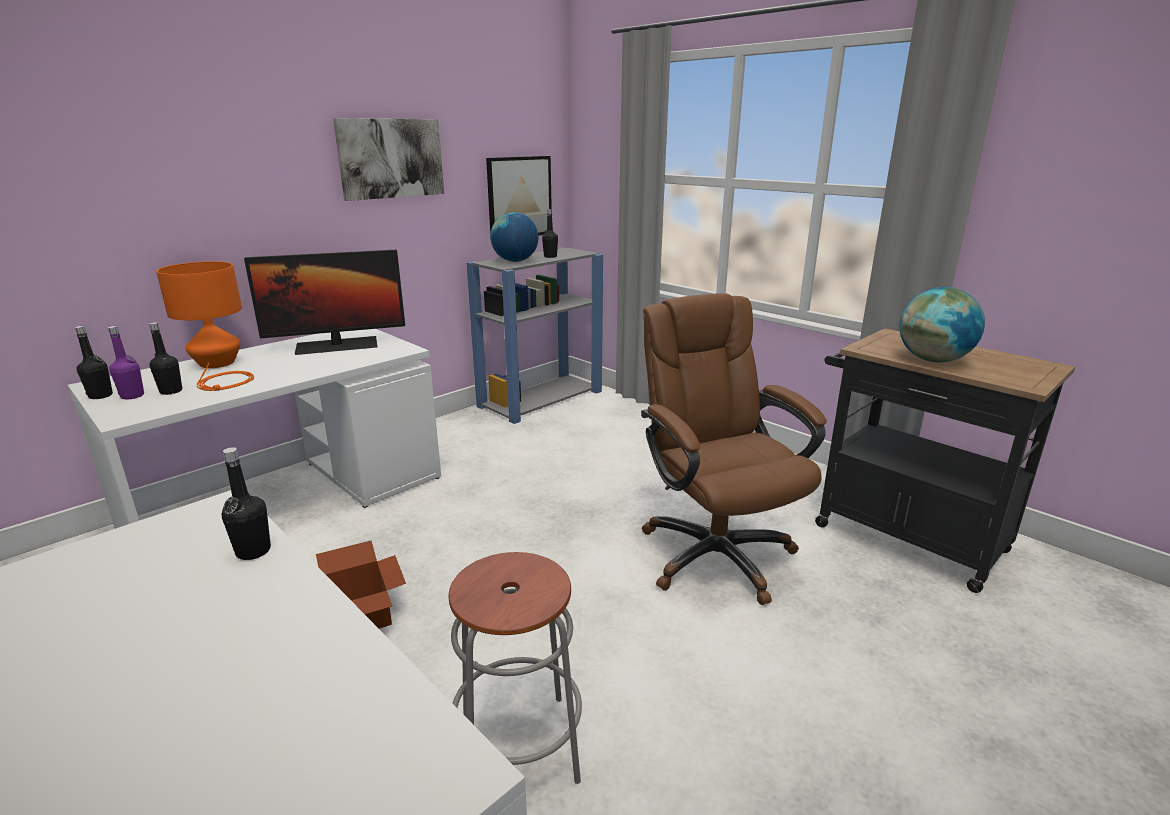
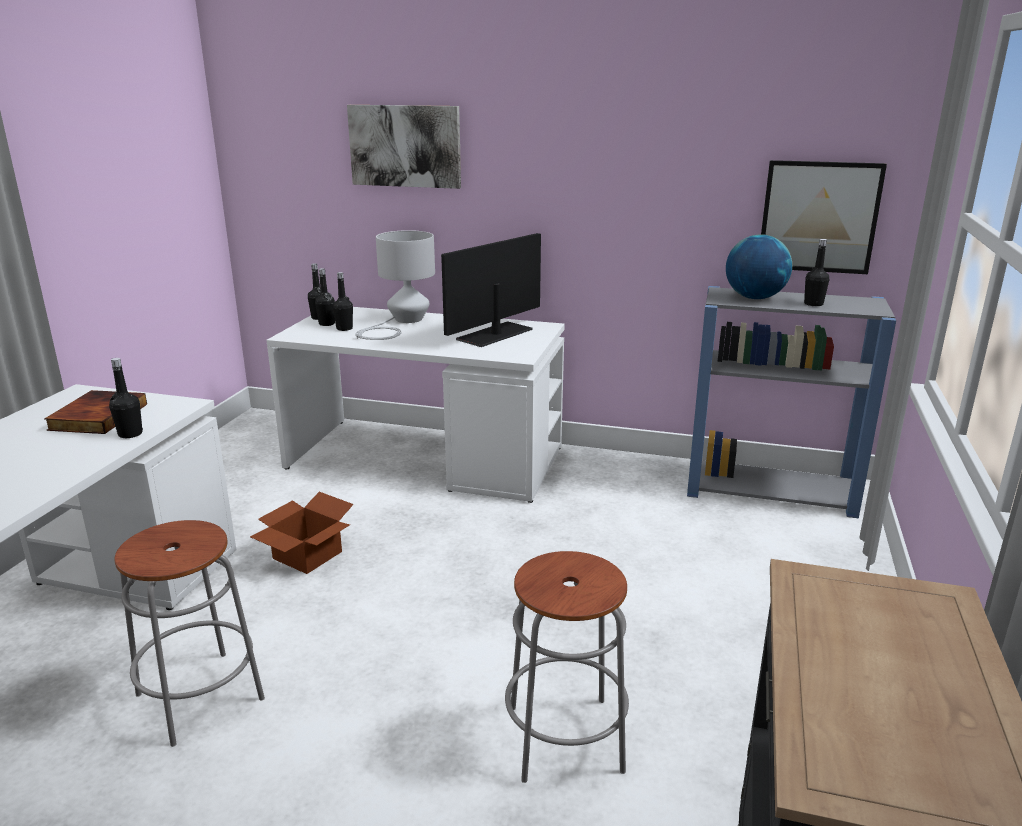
camera: 60 degrees right, 0 degrees up
purple bottle [108,326,144,399] -> black bottle [315,268,335,326]
orange table lamp [156,261,254,391] -> white table lamp [355,230,435,340]
monitor [244,250,405,355] -> monitor turned 90 degrees clockwise [441,233,541,347]
picture [333,118,444,201] -> picture moved to [347,105,461,189]
brown office chair [641,293,827,605] -> grey stool [505,551,629,783]
globe [899,287,985,362] -> none
none -> book [44,390,147,434]

